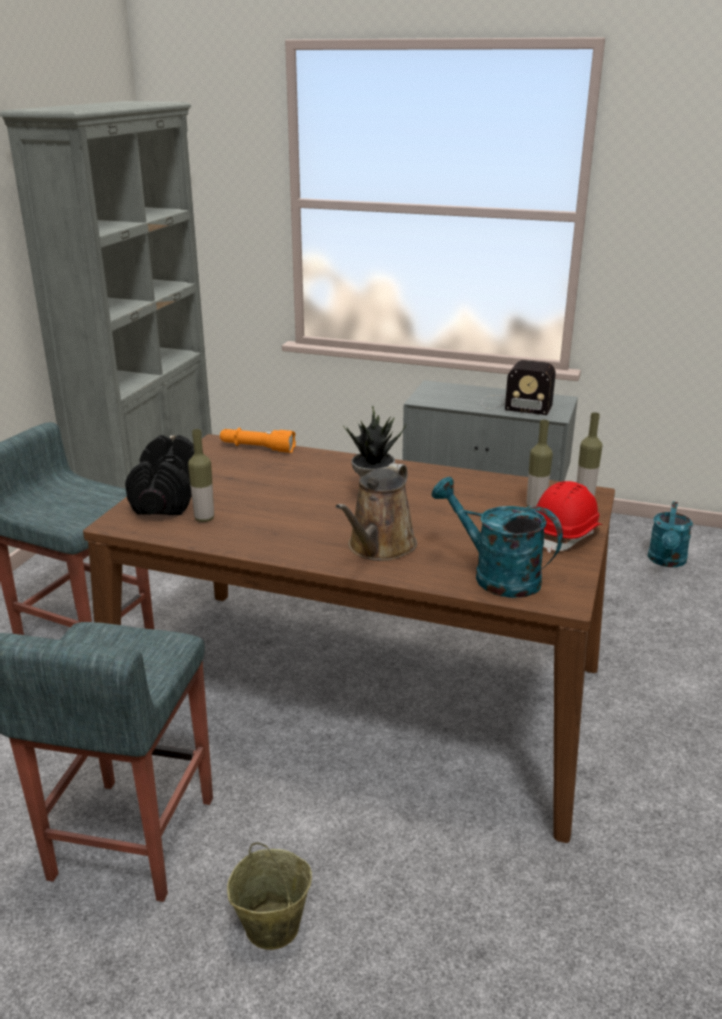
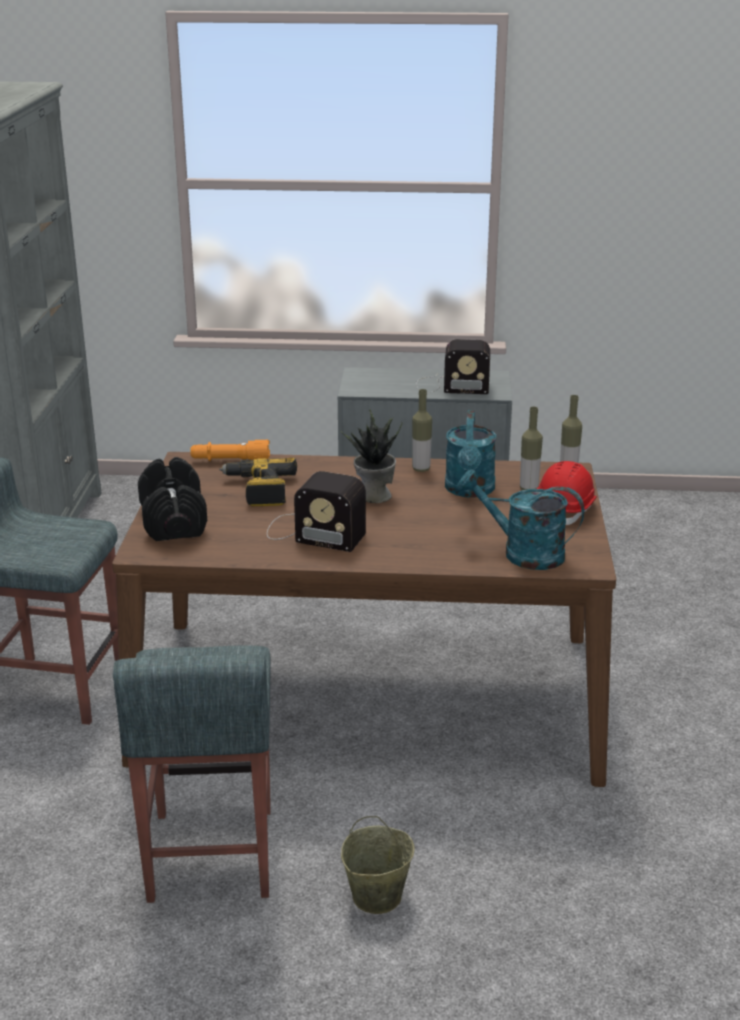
camera: 15 degrees left, 0 degrees up
bottle [188,429,214,522] -> bottle moved to [412,389,432,472]
brown watering can [336,463,417,561] -> none
turquoise watering can [648,501,693,567] -> turquoise watering can moved to [445,410,496,498]
none -> power drill [219,458,297,506]
none -> radio [267,471,366,552]

